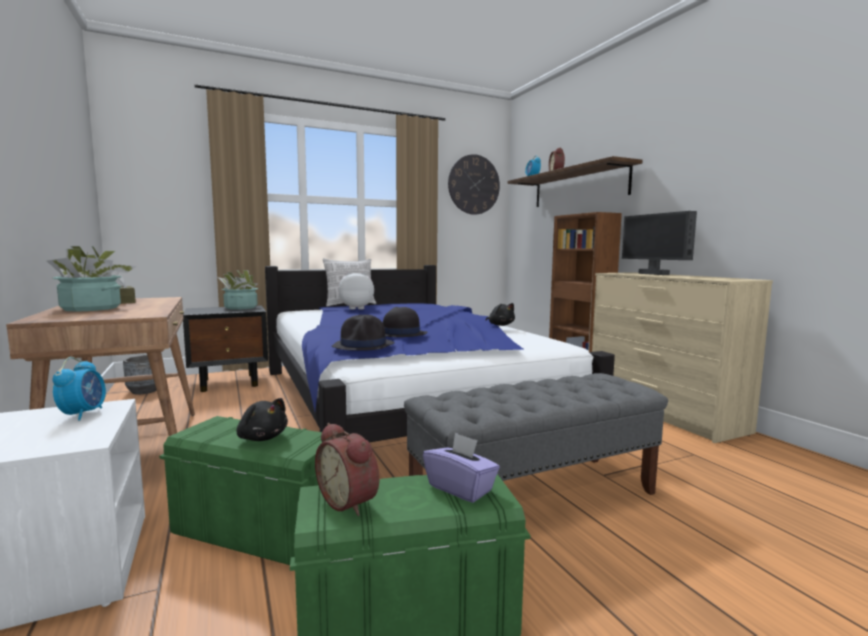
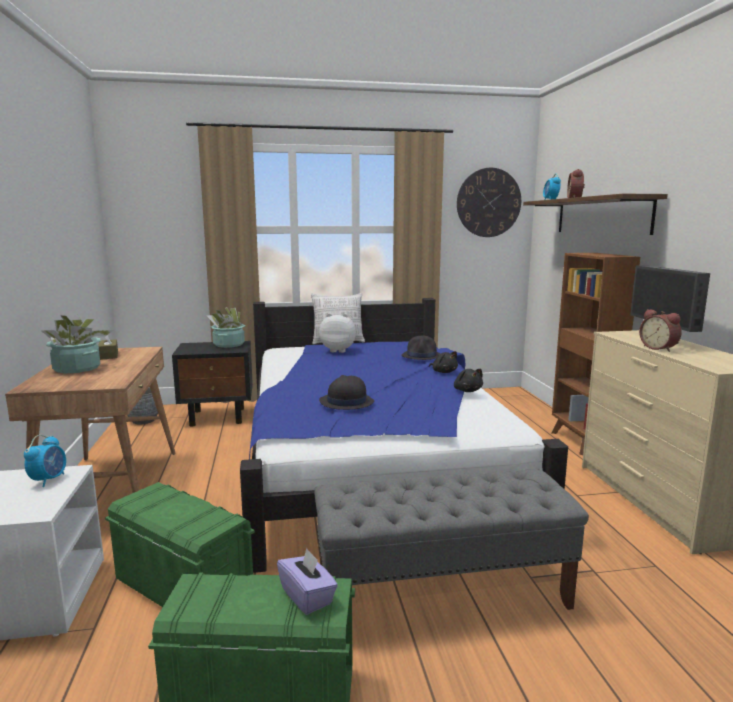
camera: 15 degrees right, 5 degrees up
black plush toy [236,398,288,441] -> black plush toy moved to [429,351,458,373]
alarm clock [315,423,379,516] -> alarm clock moved to [639,309,682,352]
black hat [332,315,394,351] -> black hat moved to [401,336,441,360]

